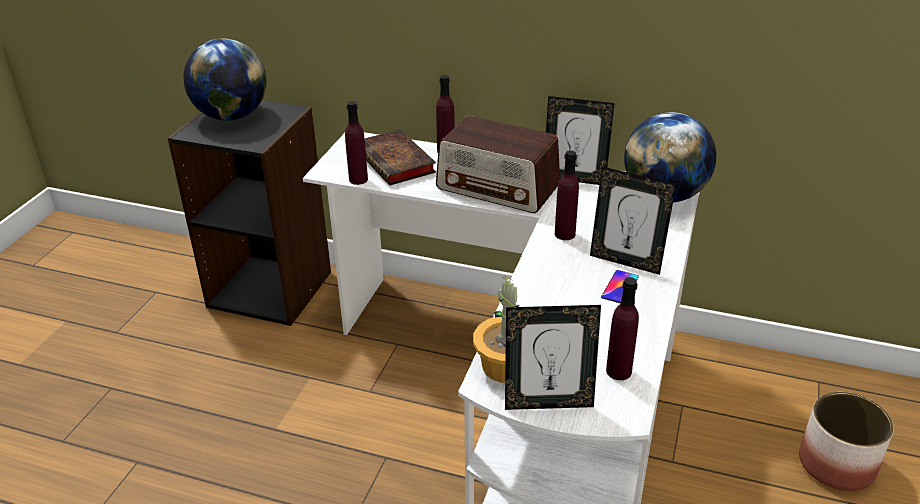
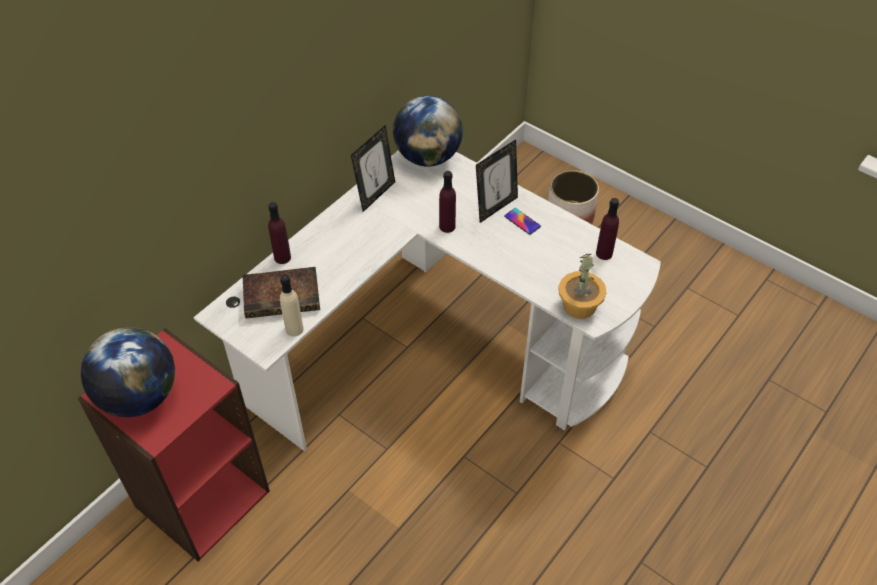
camera: 70 degrees left, 15 degrees up
black bookcase [168,101,331,326] -> red bookcase [77,328,270,562]
purple bottle [345,101,368,185] -> beige bottle [280,274,304,336]
radio [436,116,560,213] -> none
picture frame [505,305,601,410] -> none

